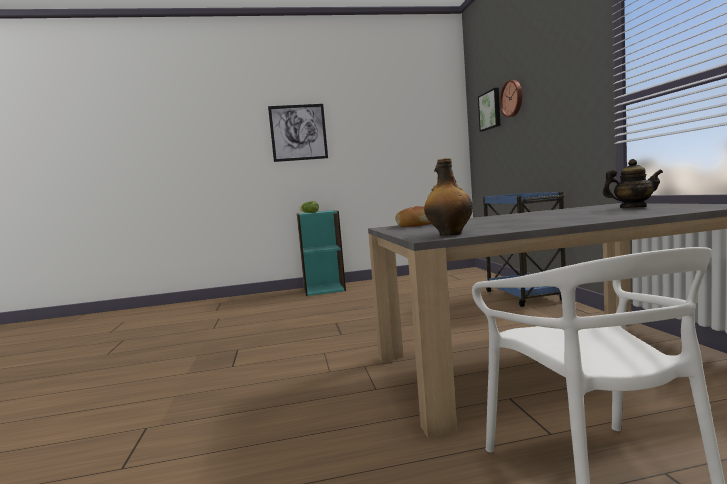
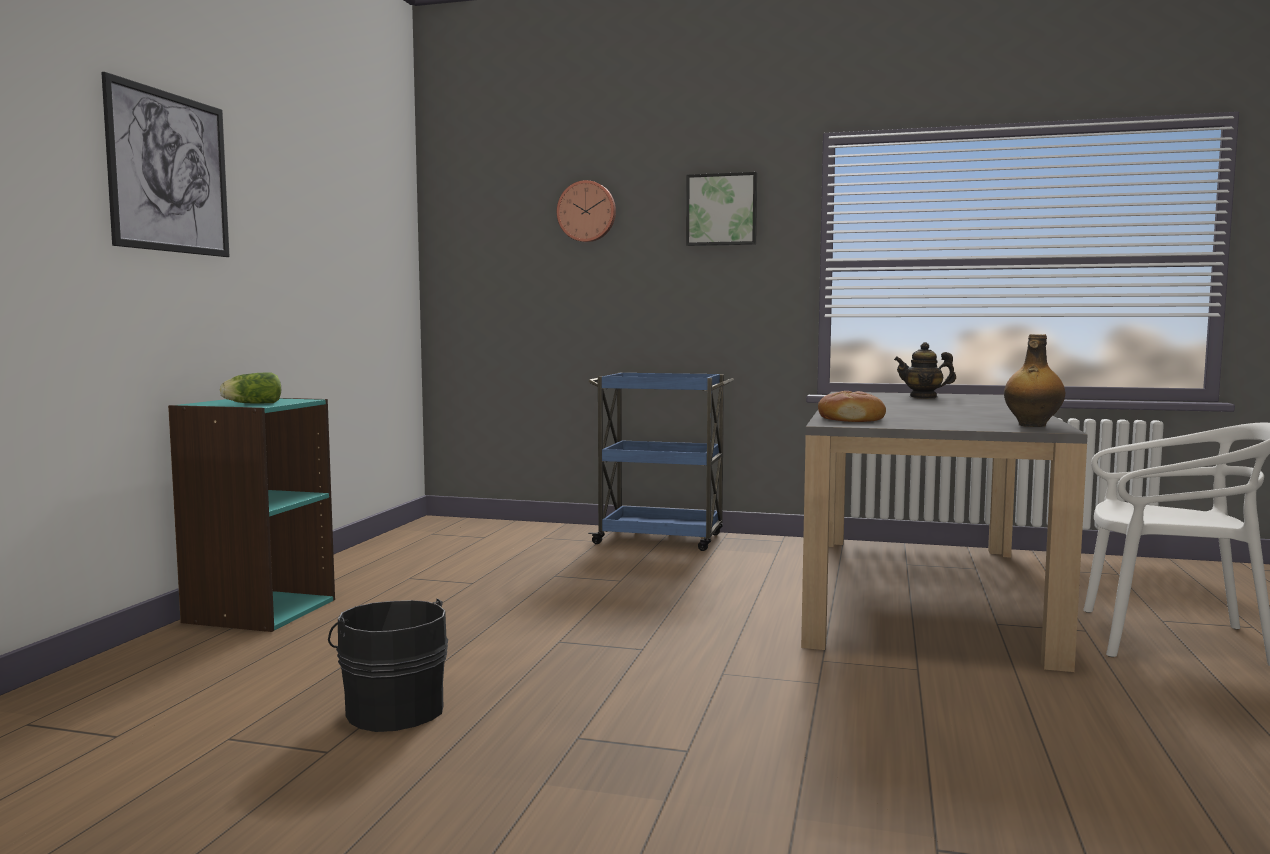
camera: 65 degrees left, 0 degrees up
picture [478,88,501,132] -> picture moved to [686,172,757,246]
teapot [603,159,663,208] -> teapot turned 120 degrees counterclockwise [894,342,956,399]
none -> black bucket [328,598,448,732]

